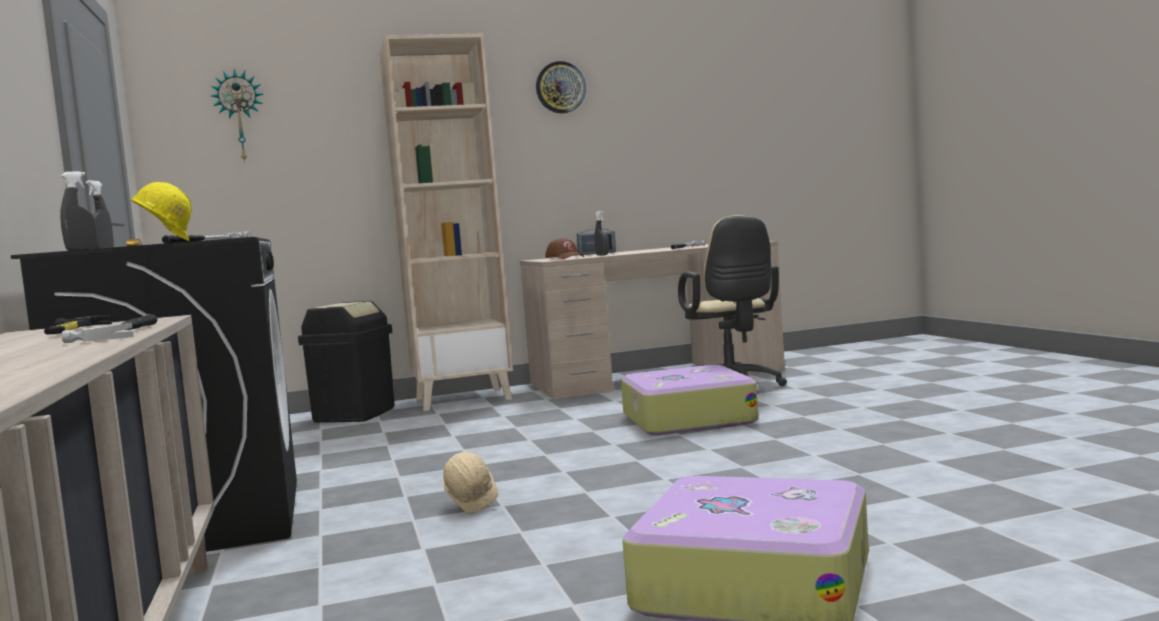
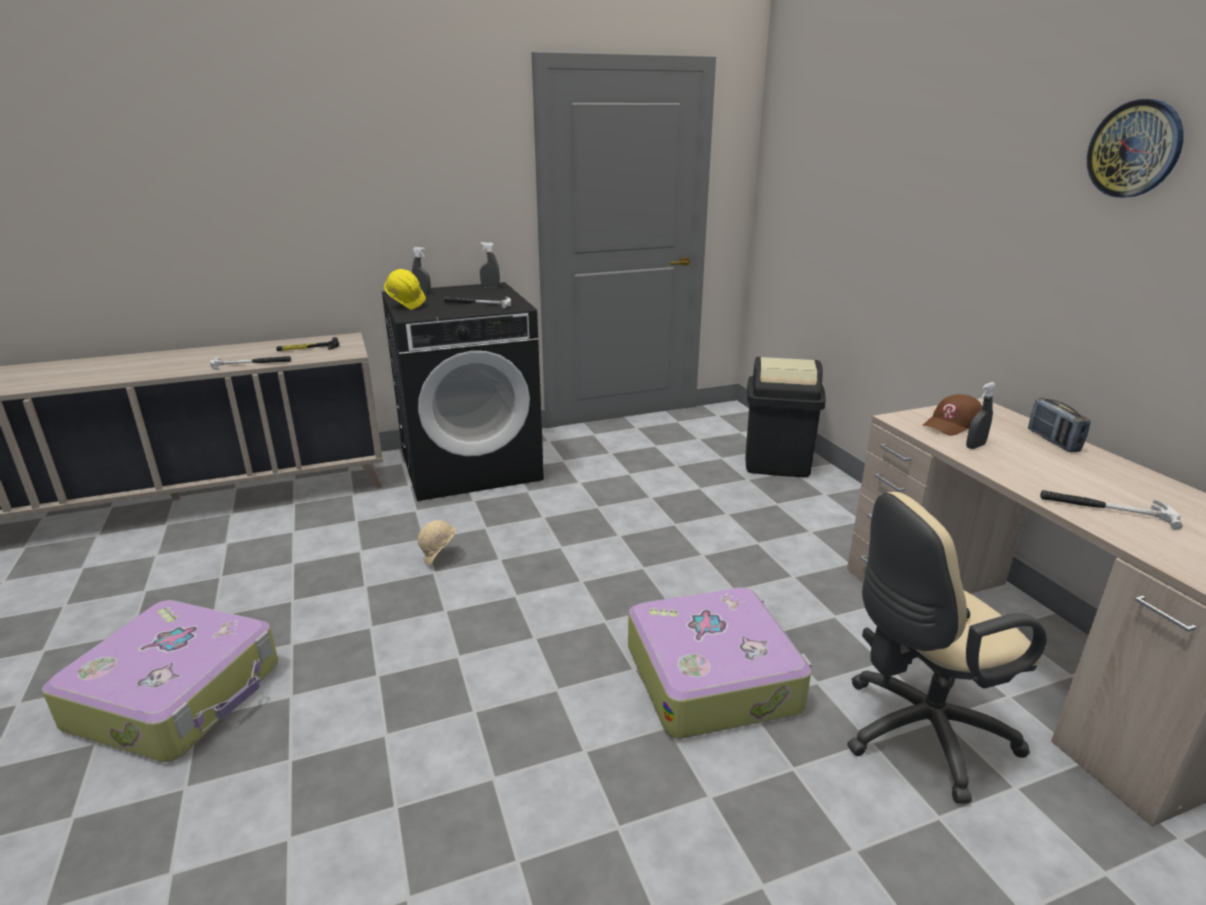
camera: 85 degrees right, 20 degrees up
wall clock [211,69,263,163] -> none
beige bookcase [380,34,513,411] -> none

